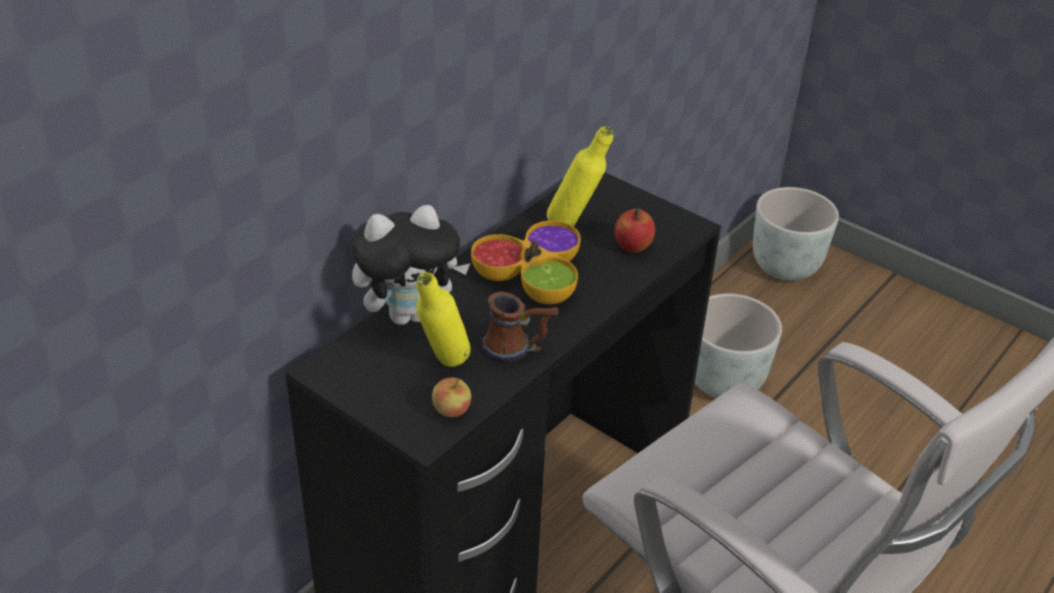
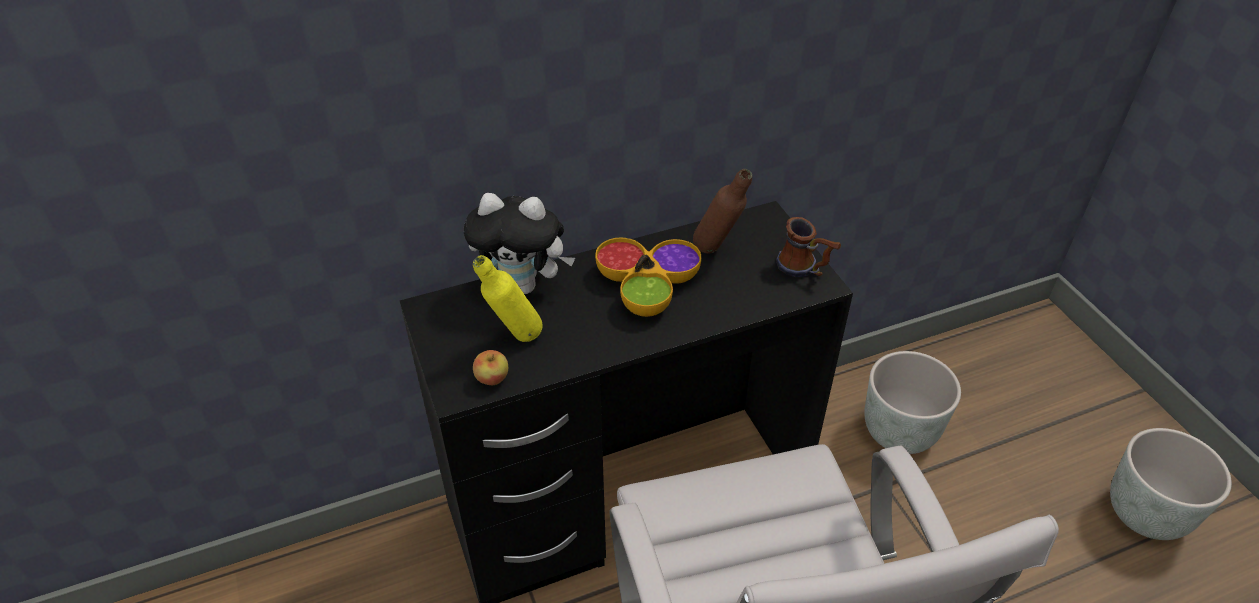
camera: 30 degrees right, 5 degrees up
mug [482,291,558,362] -> mug moved to [776,217,841,277]
yellow bottle [547,126,614,226] -> brown bottle [693,169,752,253]
apple [614,208,655,253] -> none
grey planter [753,187,839,281] -> grey planter moved to [1110,428,1232,540]

